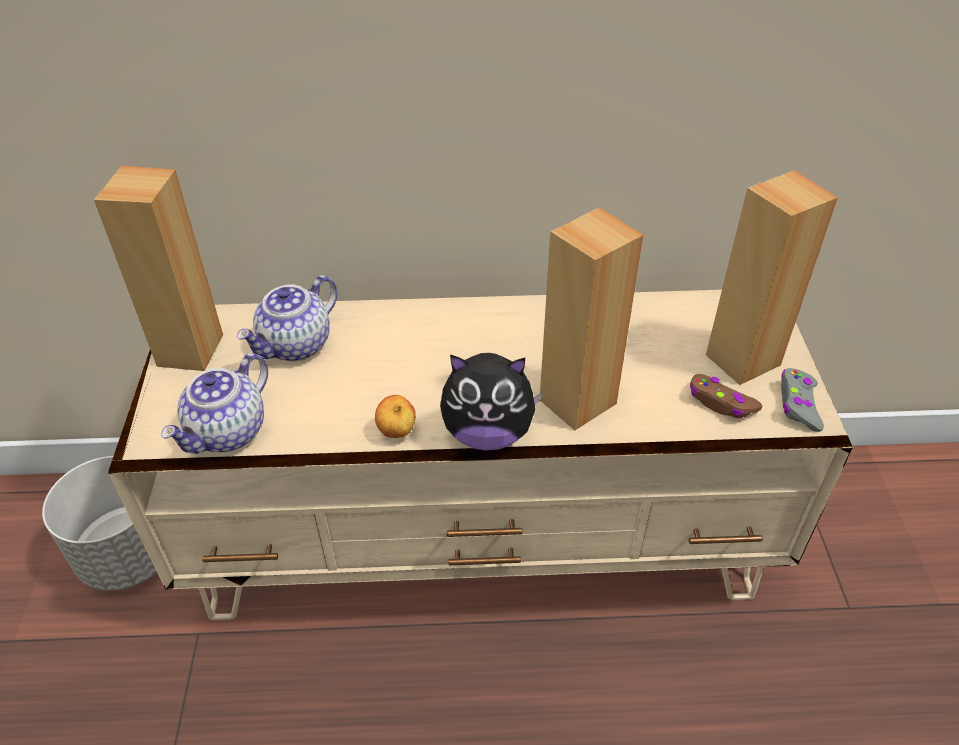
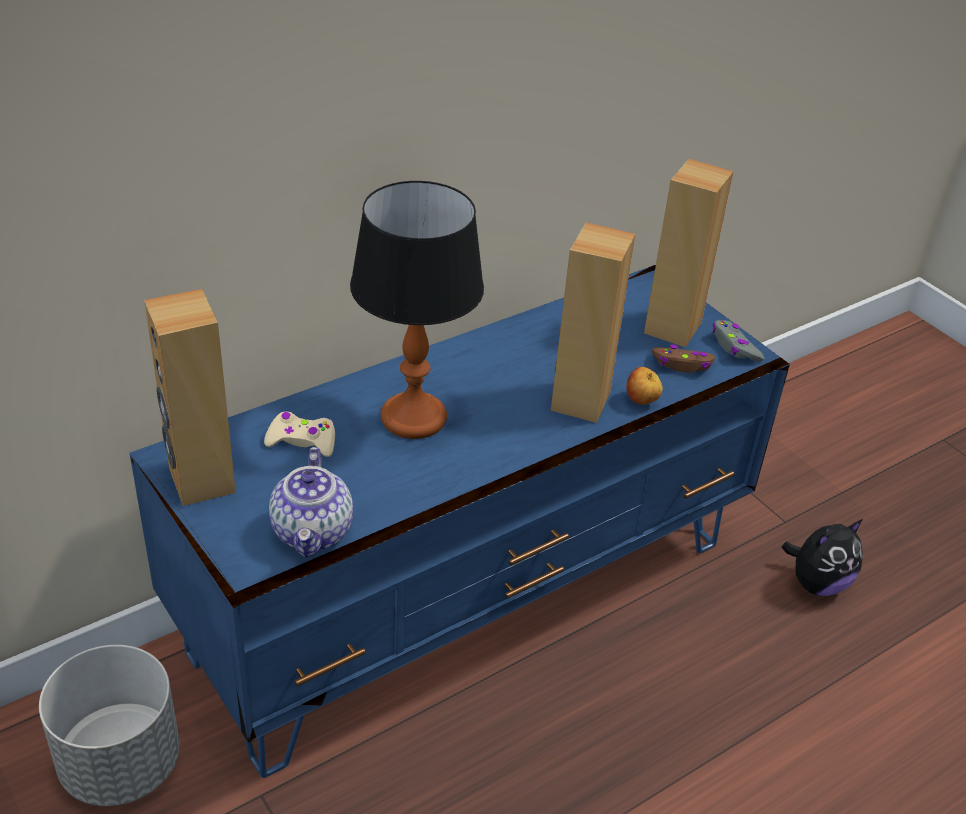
camera: 35 degrees left, 5 degrees down
beige tv stand [108,290,853,621] -> blue tv stand [130,265,790,778]
teapot [237,275,338,361] -> beige game controller [264,412,335,457]
apple [375,395,416,438] -> apple moved to [626,367,663,405]
plush toy [440,353,543,451] -> plush toy moved to [782,519,863,596]
none -> table lamp [350,181,484,439]

